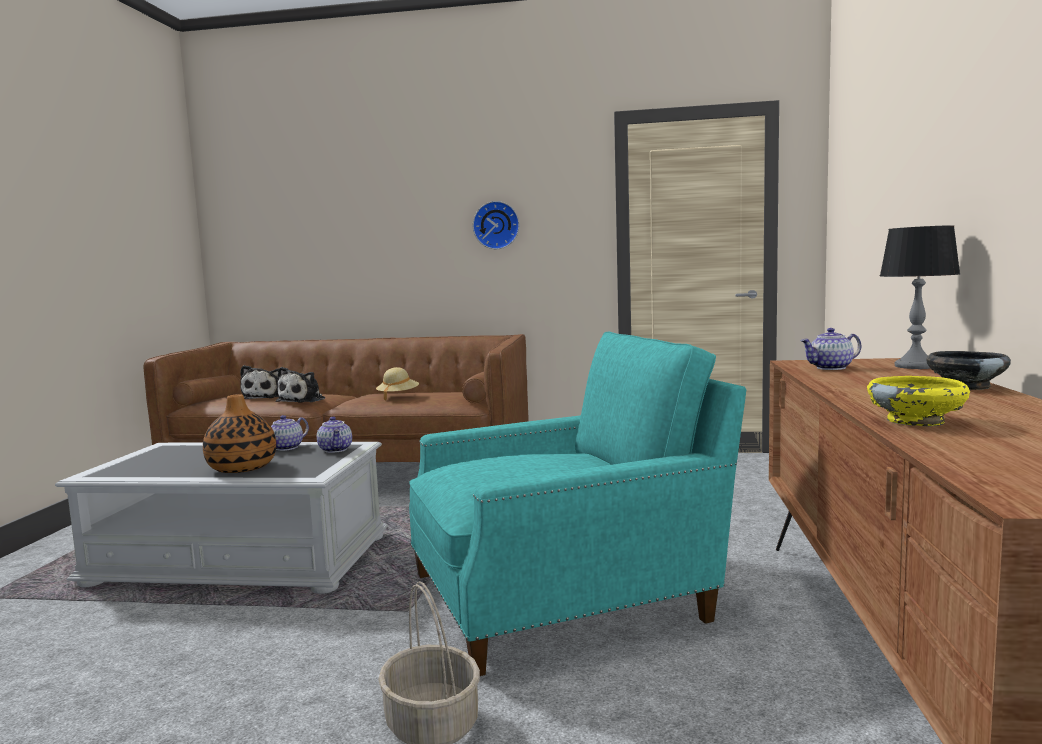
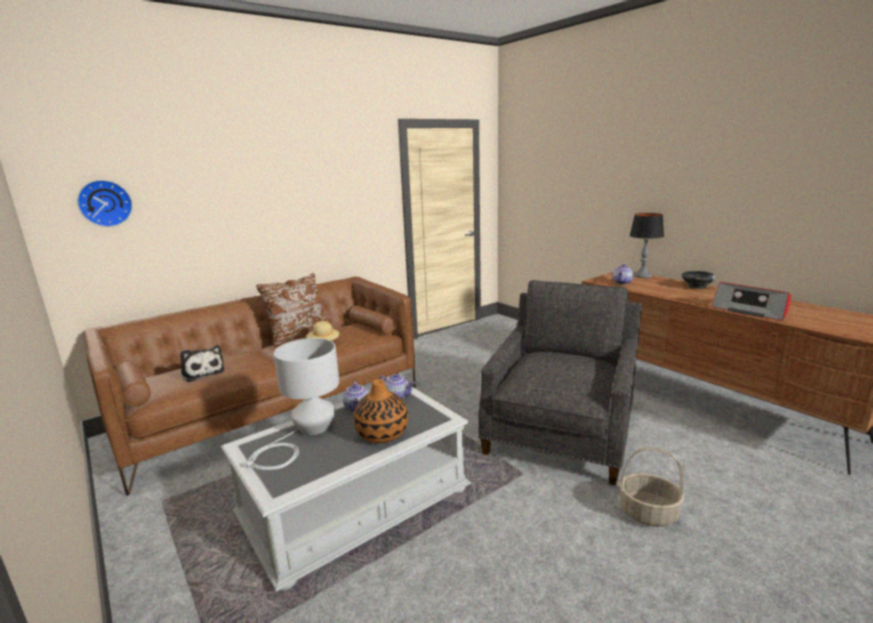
camera: 45 degrees left, 10 degrees up
plush toy [276,367,325,403] -> none
turquoise armchair [409,332,746,676] -> grey armchair [478,280,642,485]
wall clock [473,201,519,249] -> wall clock moved to [77,180,133,227]
yellow bowl [867,376,970,427] -> radio [711,282,791,321]
none -> grey table lamp [245,338,339,470]
none -> brown pillow [256,273,327,347]

